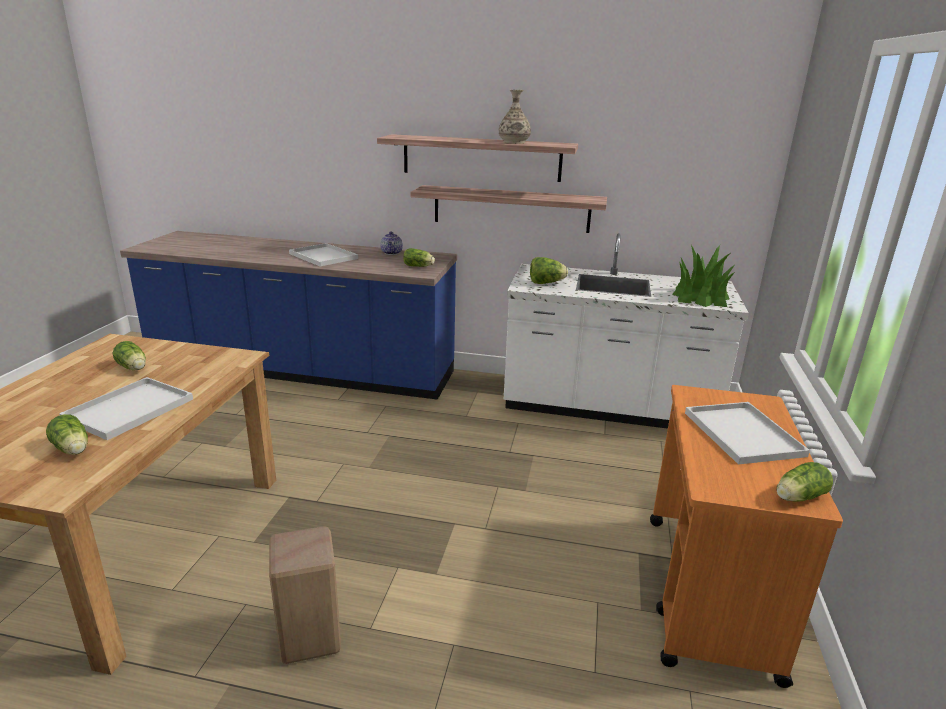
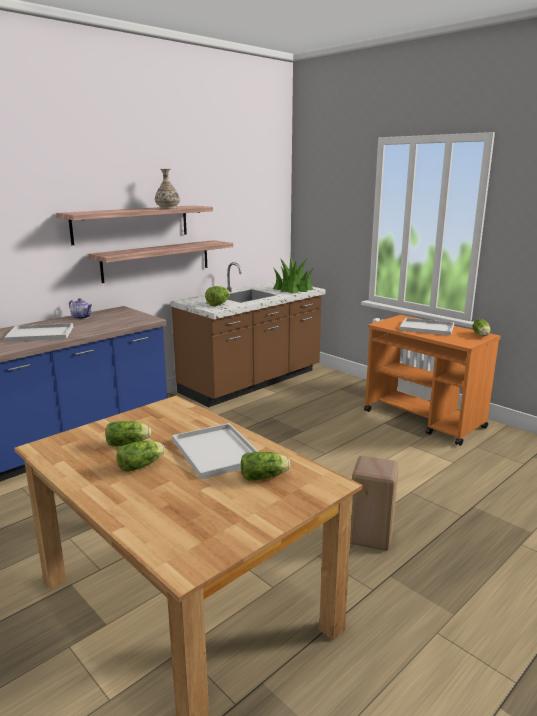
camera: 55 degrees left, 5 degrees down
lettuce [403,248,435,267] -> lettuce moved to [117,440,165,472]
white counter [504,233,749,429] -> brown counter [170,262,326,407]

